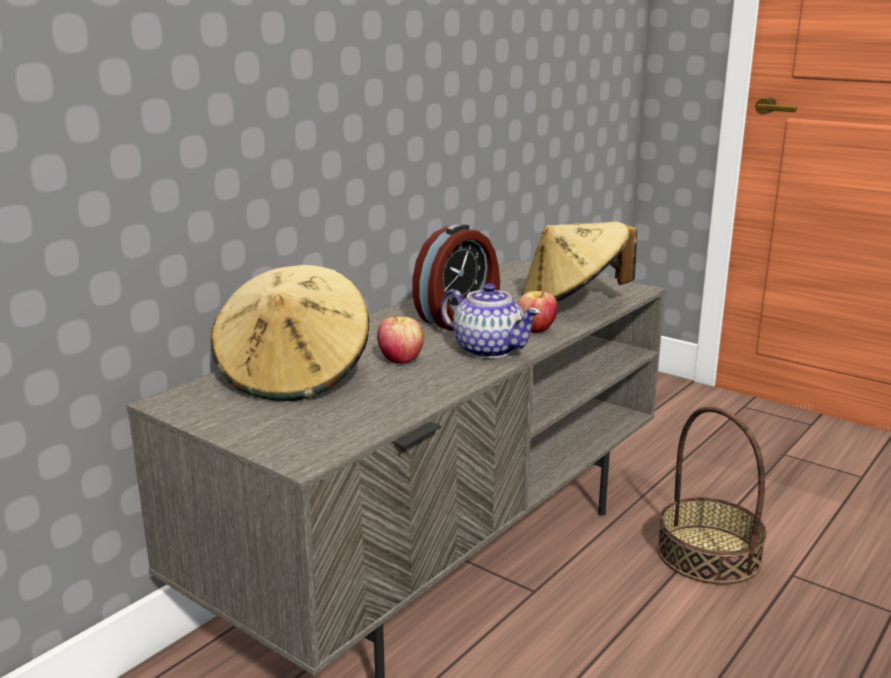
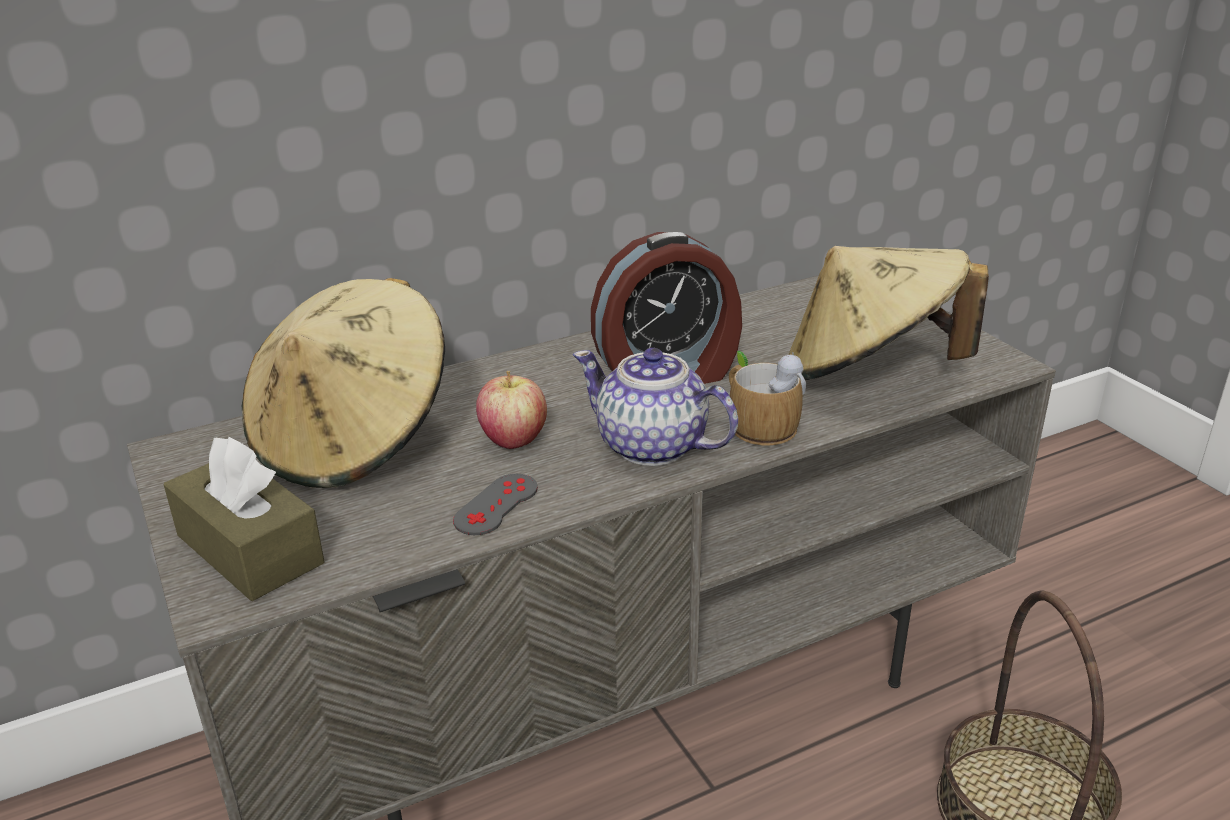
camera: 25 degrees right, 10 degrees up
teapot [441,283,541,359] -> teapot turned 150 degrees clockwise [573,348,738,466]
apple [517,291,558,333] -> mug [729,351,806,445]
none -> brown tissue box [164,436,325,601]
none -> grey game controller [453,474,538,535]

